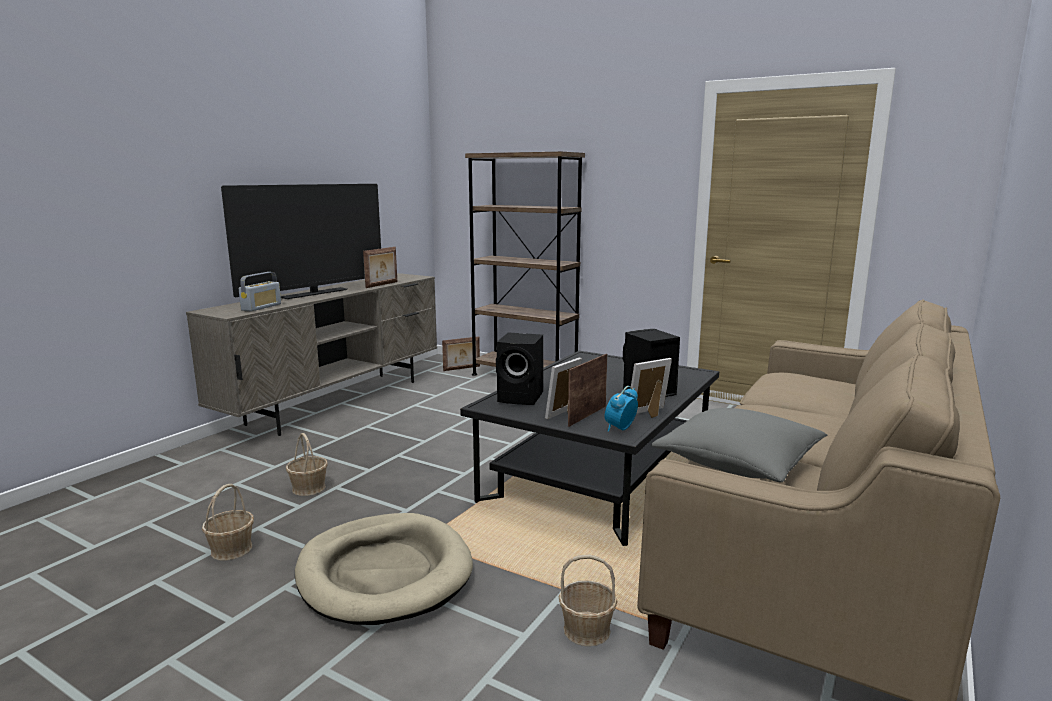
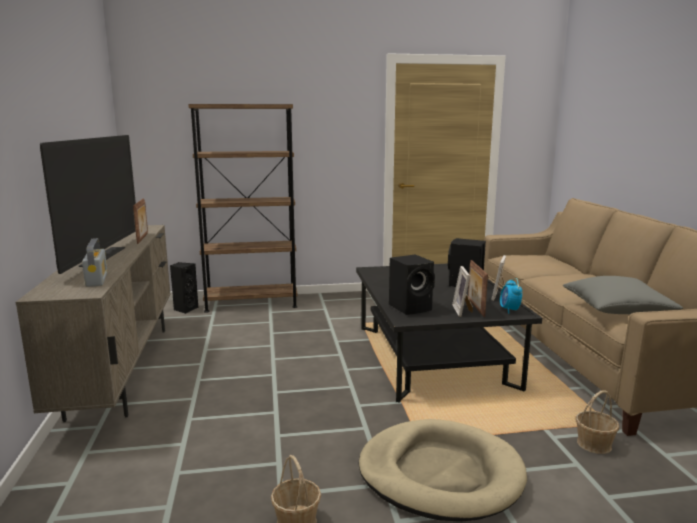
camera: 40 degrees left, 0 degrees up
basket [286,433,328,496] -> none
picture frame [442,336,480,371] -> black speaker [170,262,198,314]

